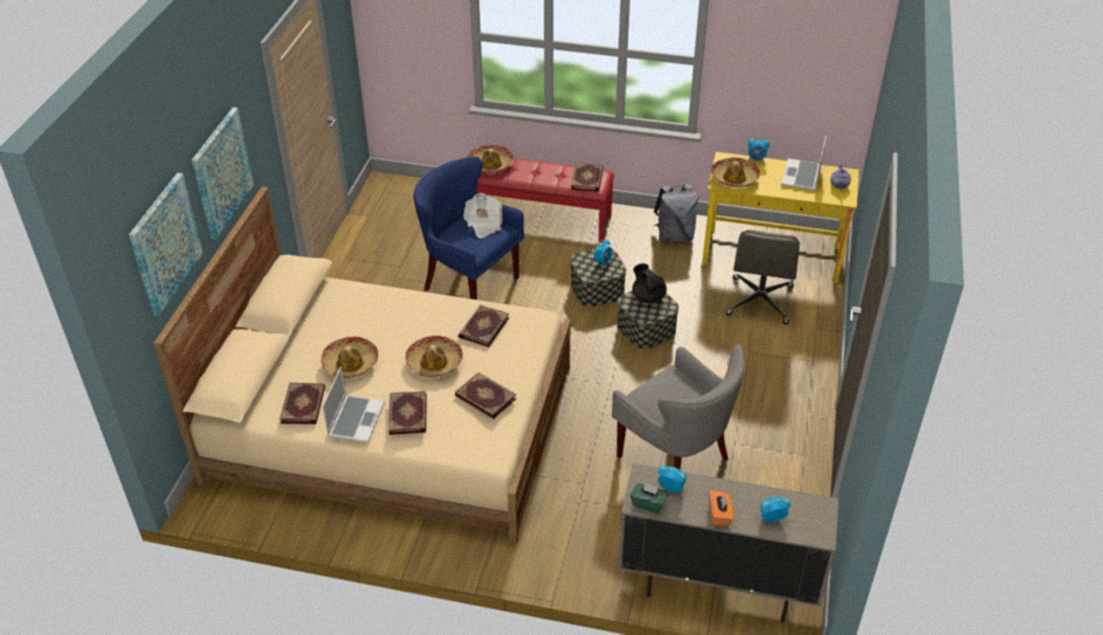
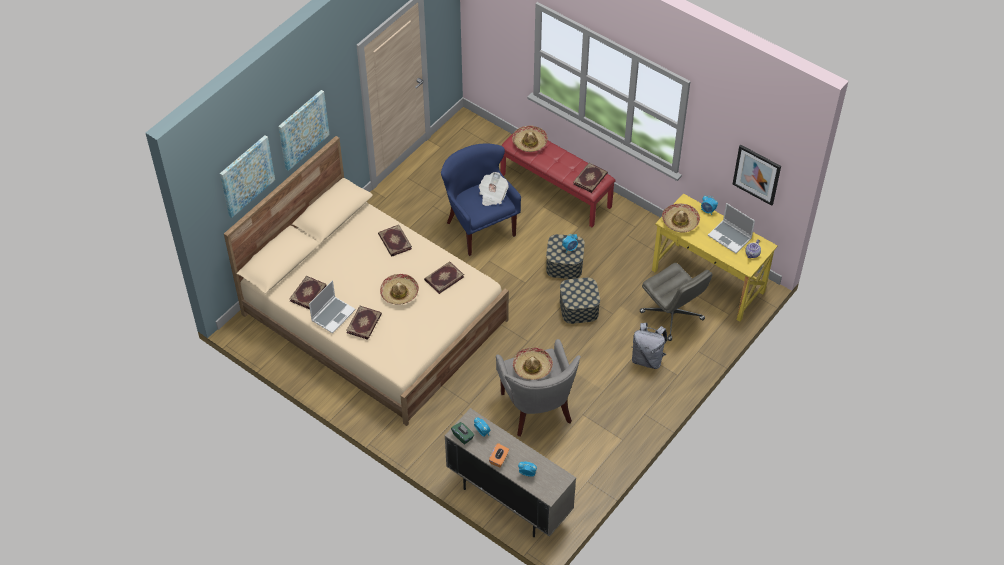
camera: 25 degrees right, 10 degrees up
hat [321,337,378,378] -> hat moved to [513,347,553,380]
book [455,372,516,419] -> book moved to [378,225,412,257]
black teapot [632,263,667,303] -> none
grey backpack [653,184,698,243] -> grey backpack moved to [632,323,668,369]
grey office chair [726,230,800,325] -> grey office chair turned 75 degrees counterclockwise [640,263,713,341]
laptop [781,136,827,191] -> laptop turned 90 degrees counterclockwise [708,203,755,253]
none -> picture [732,145,781,206]

